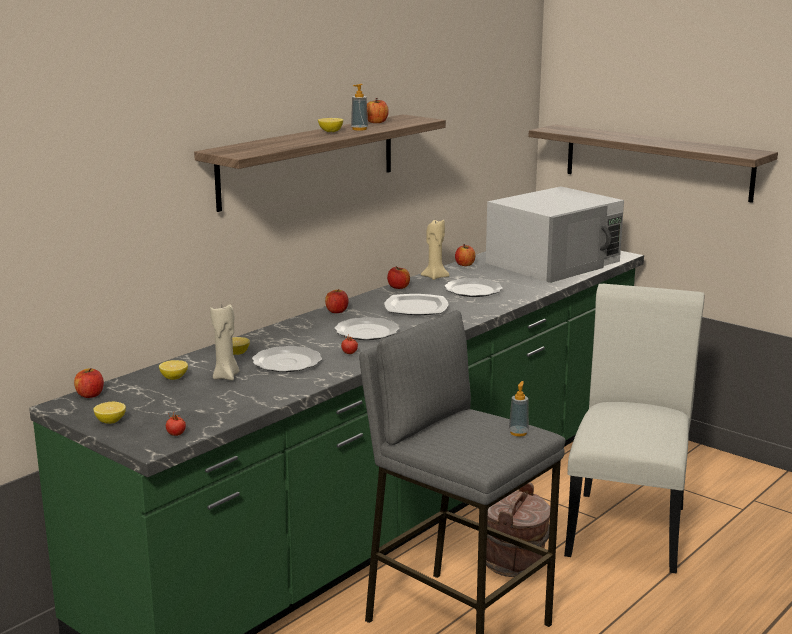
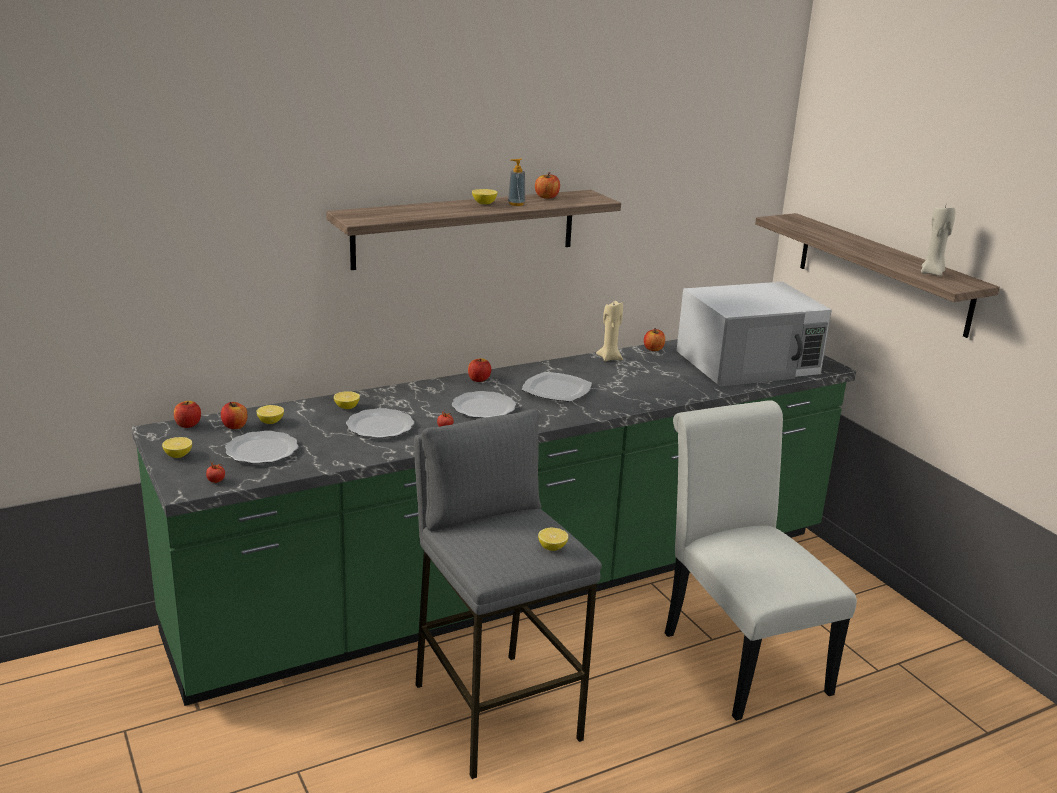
camera: 20 degrees right, 5 degrees up
beige candle [210,304,239,380] -> beige candle moved to [921,206,955,276]
apple [387,266,410,289] -> apple moved to [221,402,247,429]
plate [444,278,502,297] -> plate moved to [225,431,298,464]
brown bucket [486,482,550,577] -> none
soap dispenser [509,381,529,436] -> lemon [538,528,568,551]
white chair [564,284,704,573] -> white chair turned 60 degrees counterclockwise [665,400,857,721]

